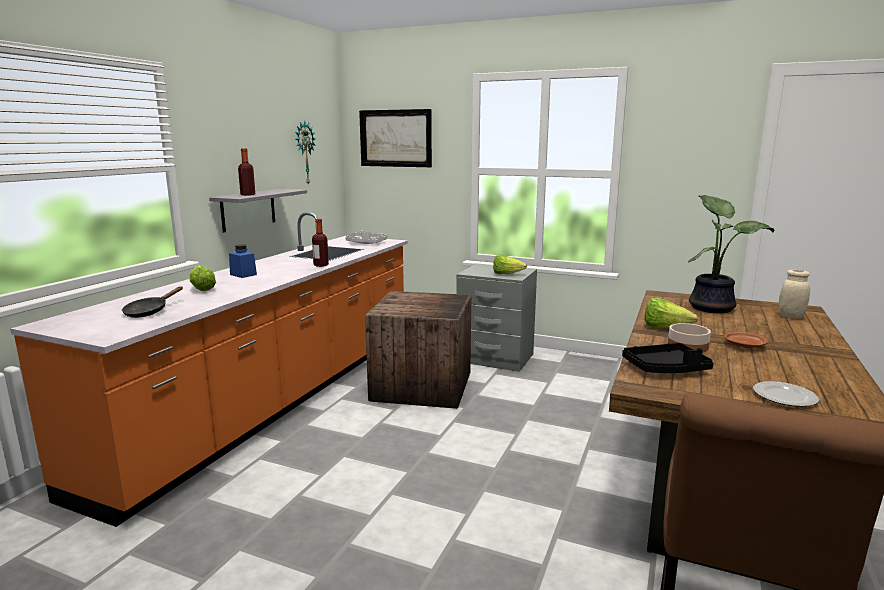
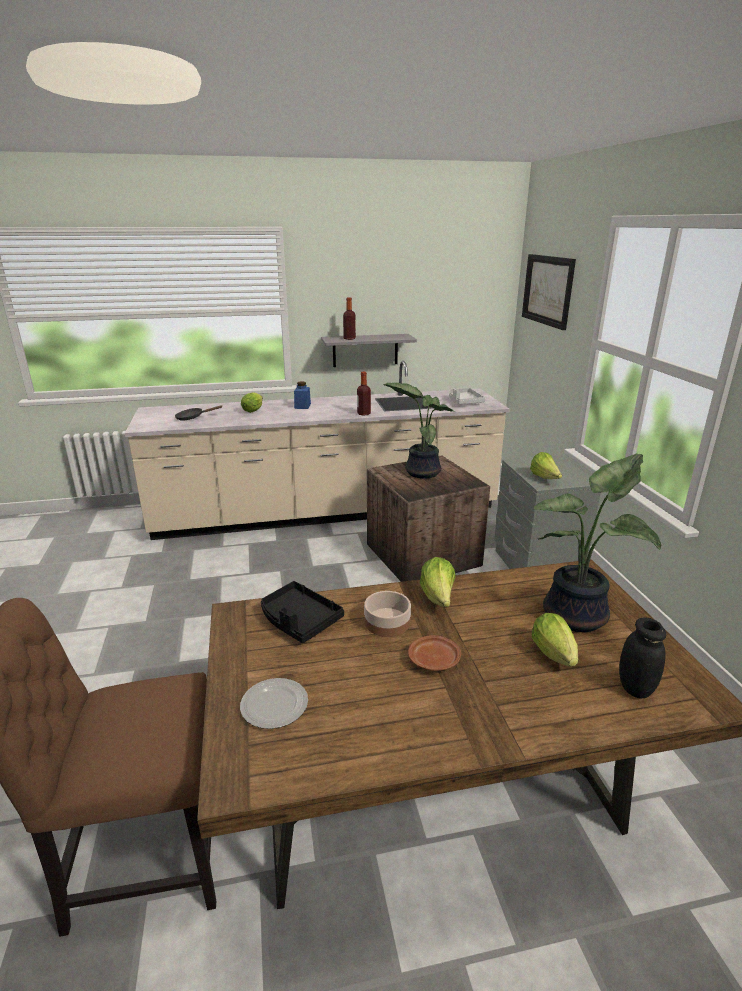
camera: 55 degrees right, 10 degrees up
orange counter [10,212,408,527] -> beige counter [125,361,510,540]
wall clock [295,121,316,186] -> none
beige jar [779,270,810,319] -> black jar [619,618,666,699]
none -> potted plant [383,383,455,479]
none -> lettuce [532,613,578,667]

